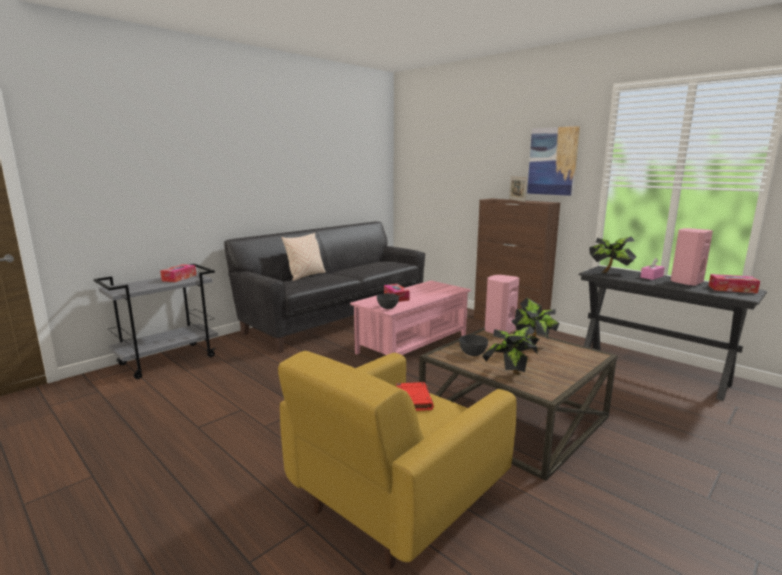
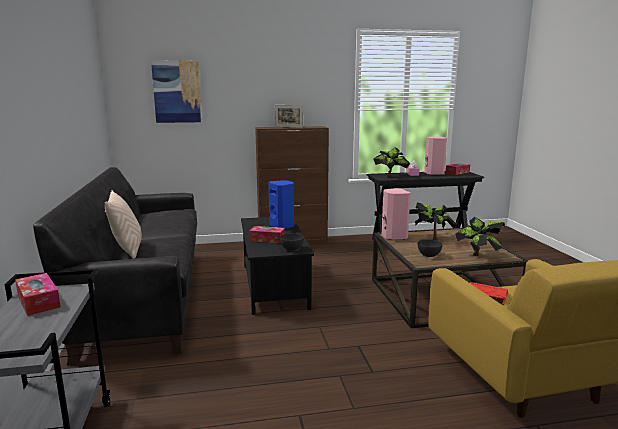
camera: 55 degrees left, 0 degrees up
pink coffee table [350,281,471,355] -> black coffee table [241,217,314,315]
picture [527,126,580,196] -> picture moved to [151,60,202,123]
none -> blue speaker [268,180,294,229]

